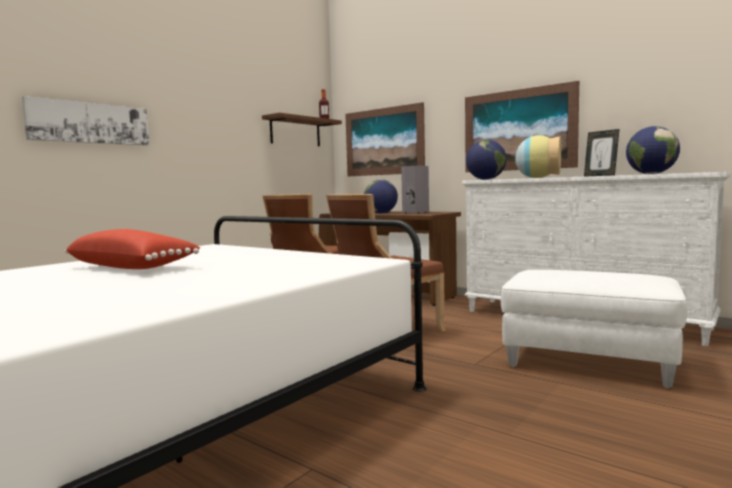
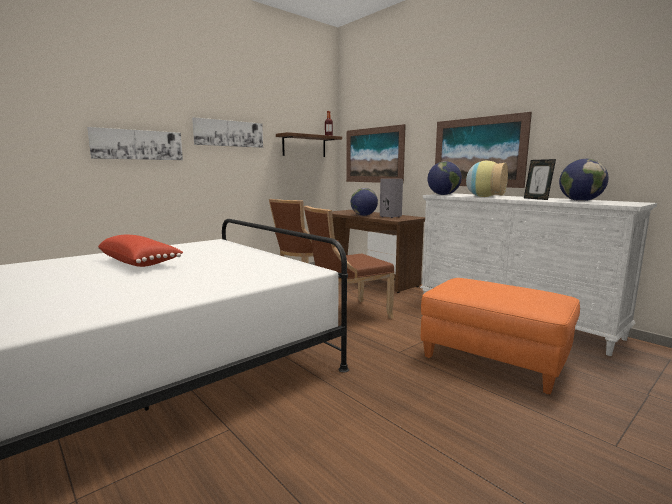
camera: 10 degrees right, 5 degrees up
white ottoman [501,270,688,388] -> orange ottoman [421,278,580,394]
none -> picture [192,117,263,148]

